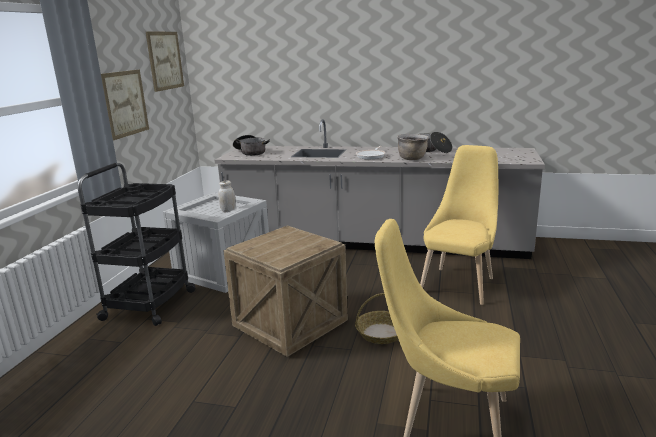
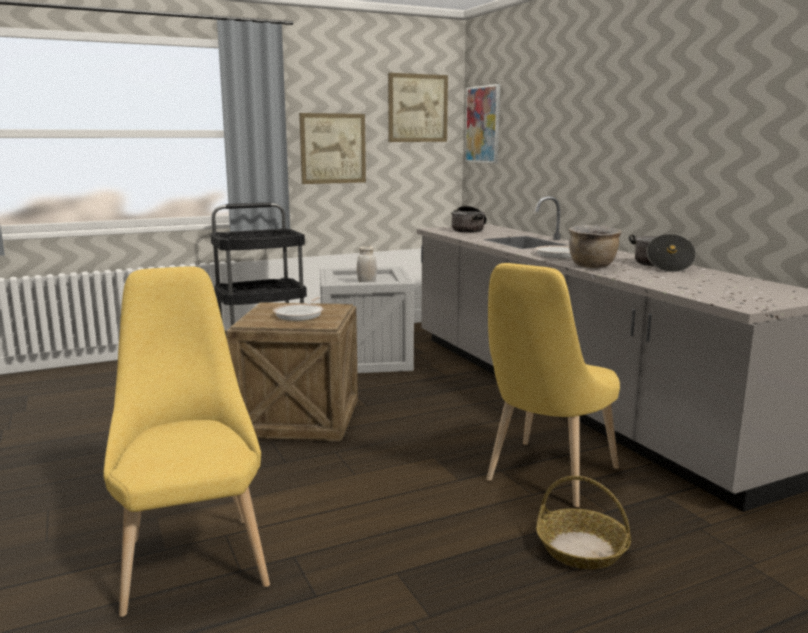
camera: 50 degrees right, 5 degrees down
basket [355,293,398,344] -> basket moved to [536,476,631,569]
yellow chair [420,145,499,305] -> yellow chair turned 135 degrees clockwise [486,263,620,507]
none -> frying pan [273,297,323,321]
none -> picture [465,84,500,163]

